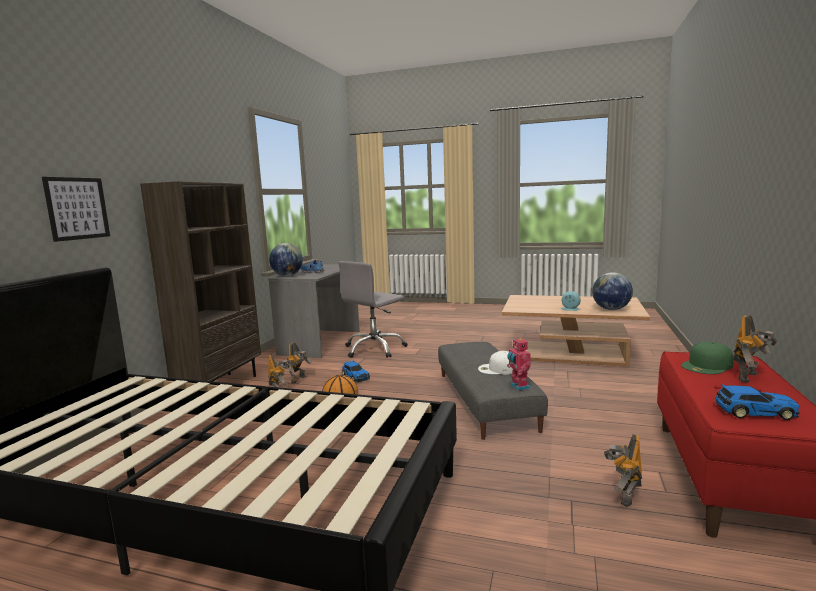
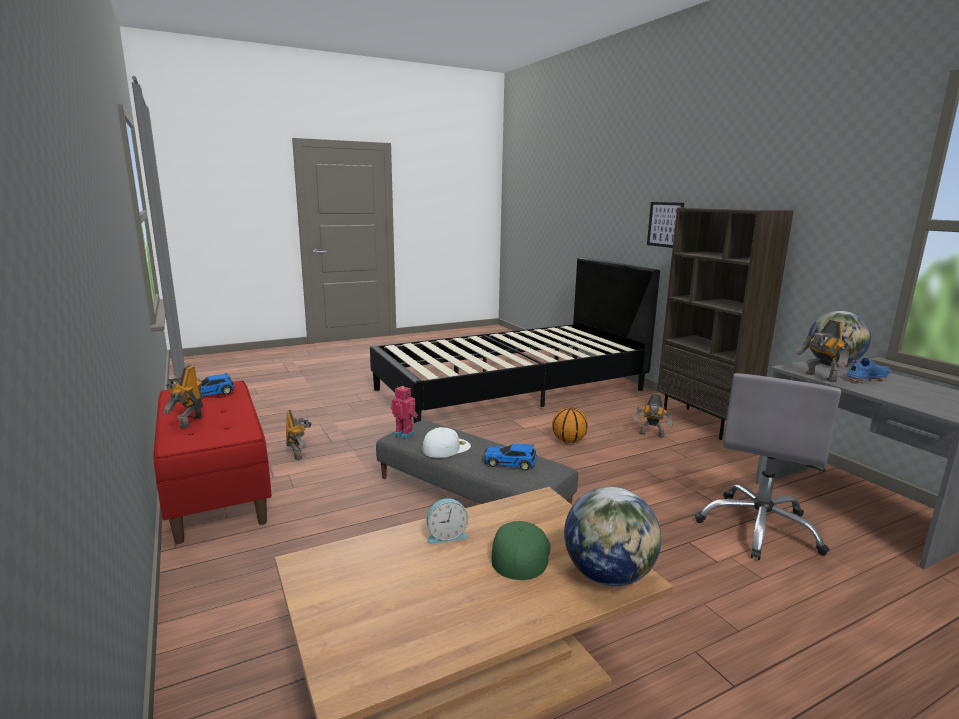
camera: 135 degrees right, 5 degrees up
toy robot [287,343,312,383] -> toy robot moved to [796,320,850,382]
grey office chair [338,261,408,358] -> grey office chair turned 150 degrees counterclockwise [695,373,841,560]
toy car [342,360,370,382] -> toy car moved to [484,444,537,471]
globe [592,272,633,310] -> globe moved to [564,486,661,586]
green cap [681,342,733,374] -> green cap moved to [491,521,551,580]

